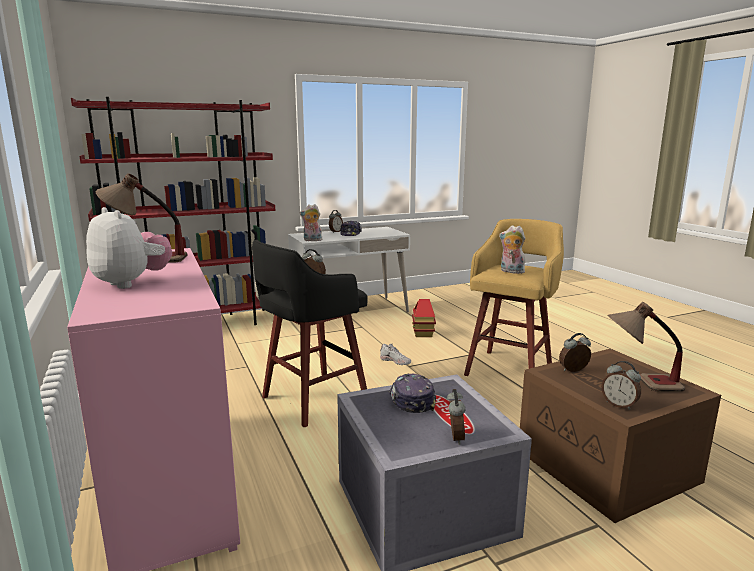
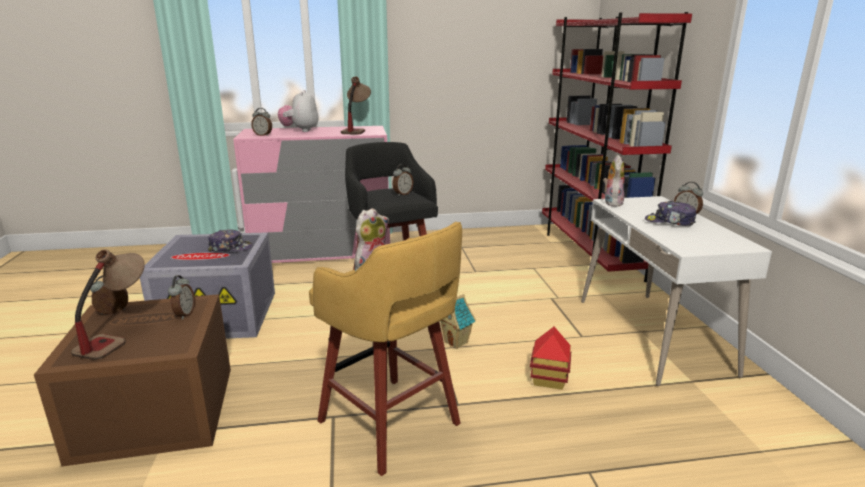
camera: 105 degrees right, 5 degrees up
plush toy [86,207,172,289] -> plush toy turned 120 degrees clockwise [278,90,319,132]
white shoe [380,344,411,365] -> toy house [441,294,476,349]
alarm clock [447,389,466,445] -> alarm clock moved to [251,108,272,136]

